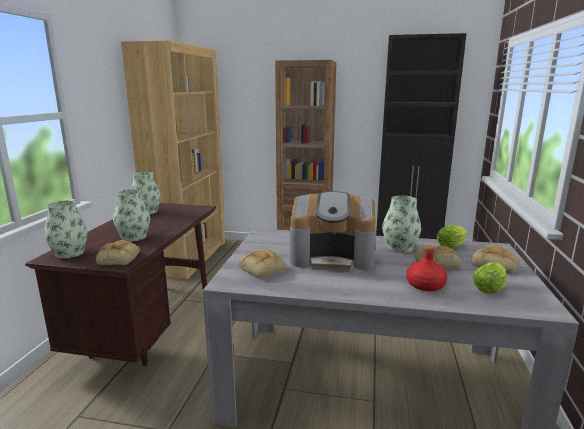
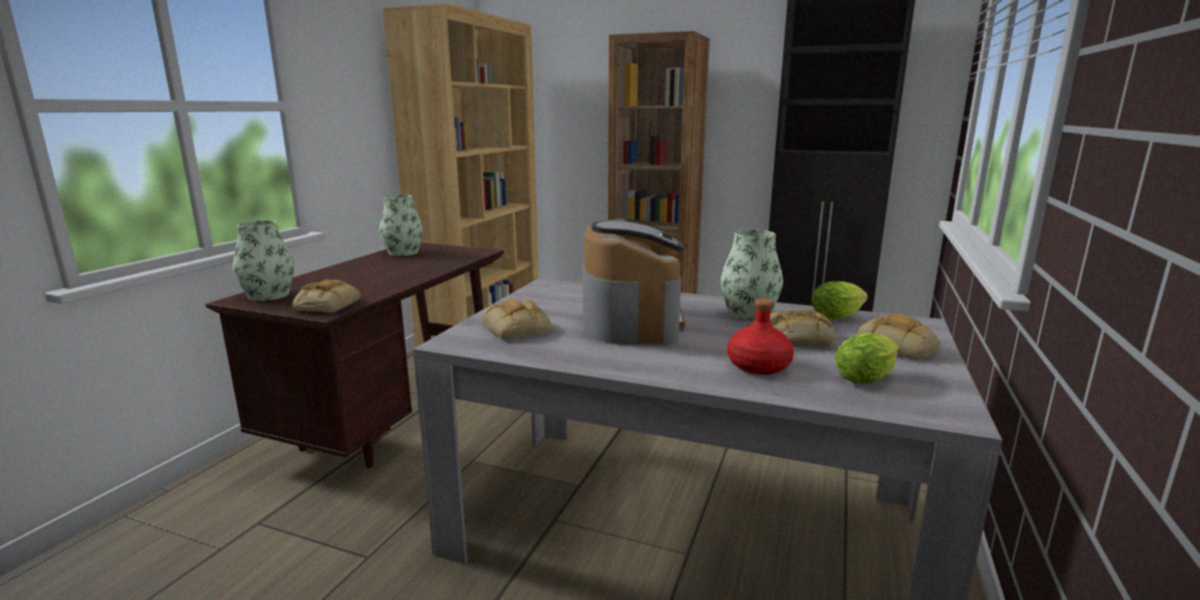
camera: 10 degrees right, 0 degrees up
vase [113,189,150,242] -> none
coffee machine [290,191,376,271] -> coffee machine turned 105 degrees counterclockwise [582,219,685,345]

